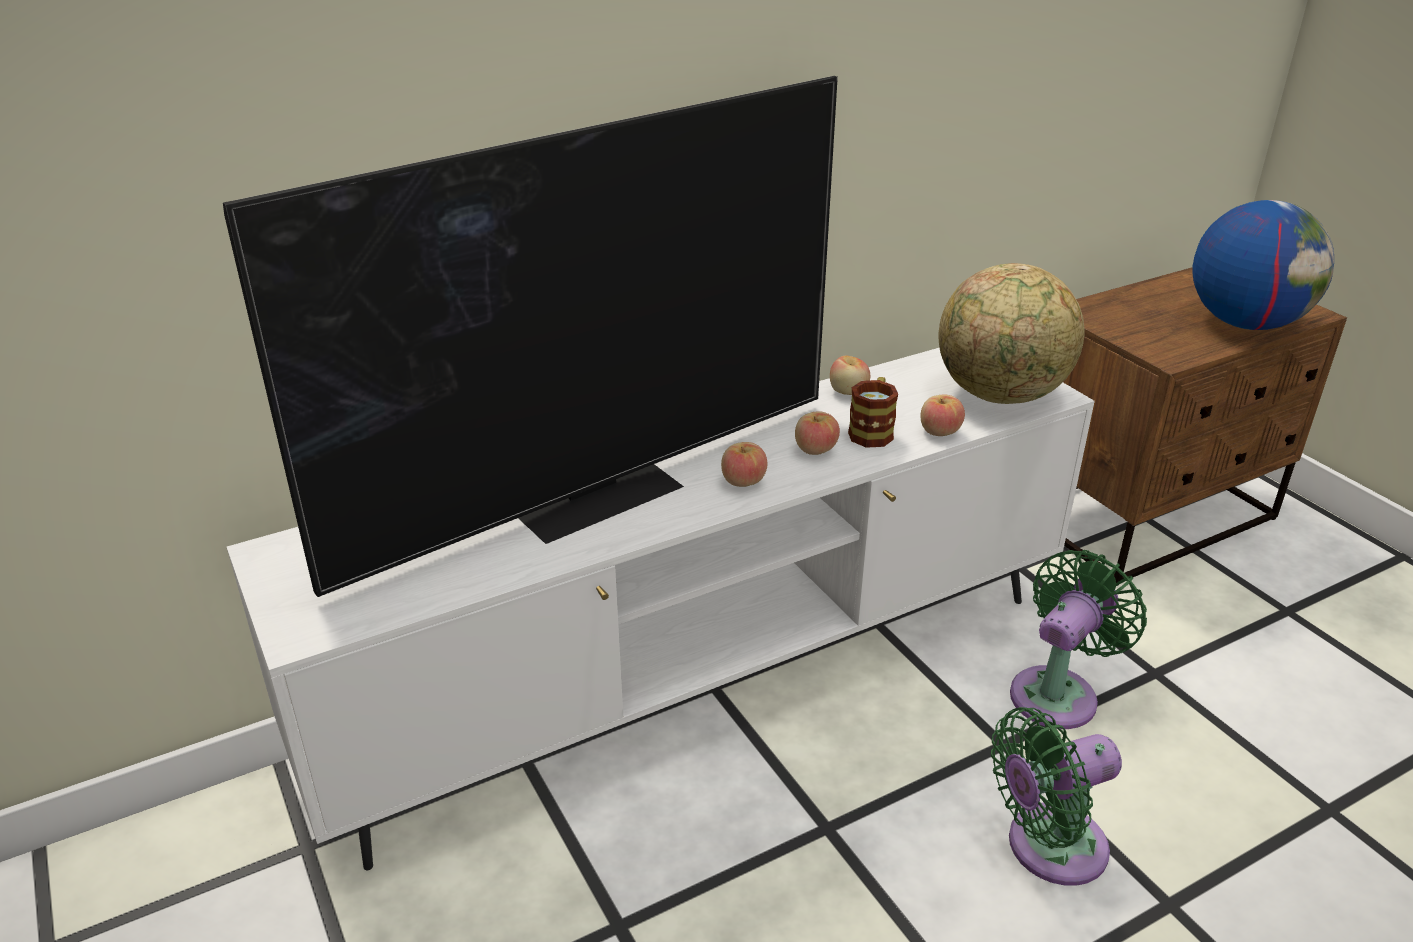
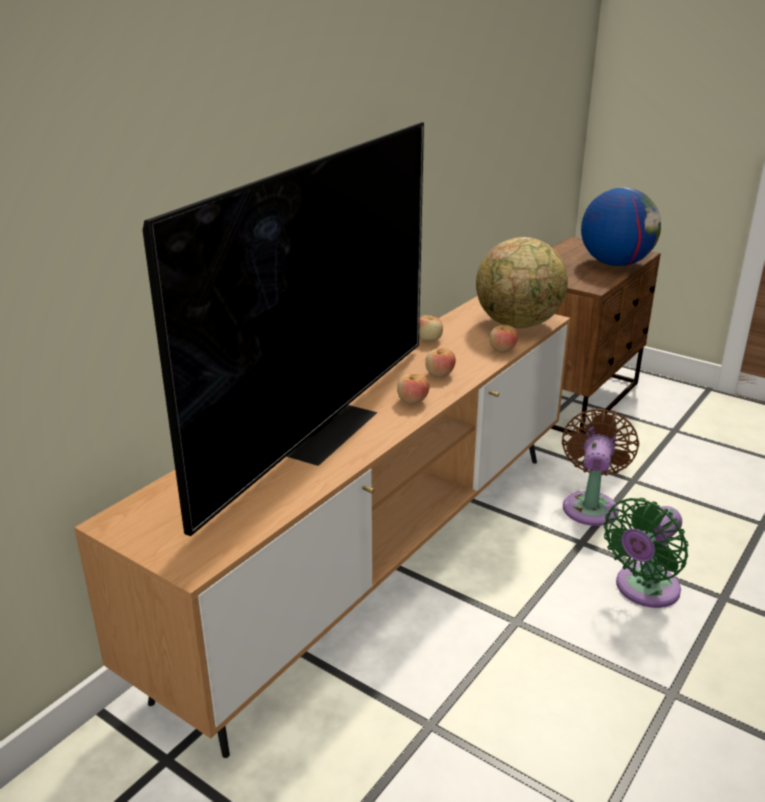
camera: 25 degrees left, 5 degrees down
white tv stand [227,348,1095,870] -> brown tv stand [74,296,570,758]
mug [848,377,898,448] -> none
green fan [1010,550,1147,729] -> brown fan [562,409,639,526]

